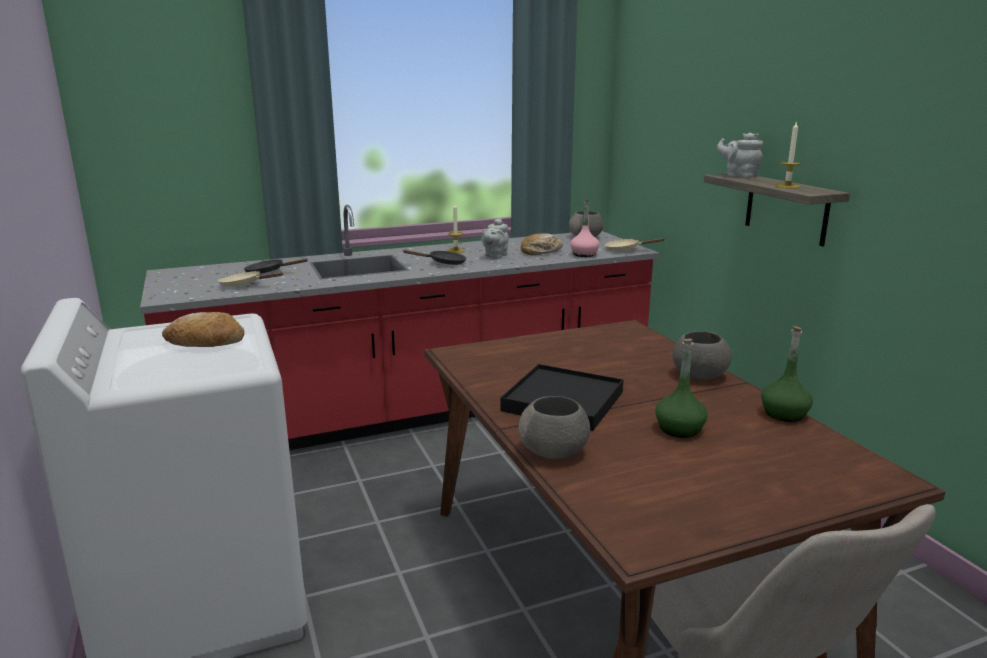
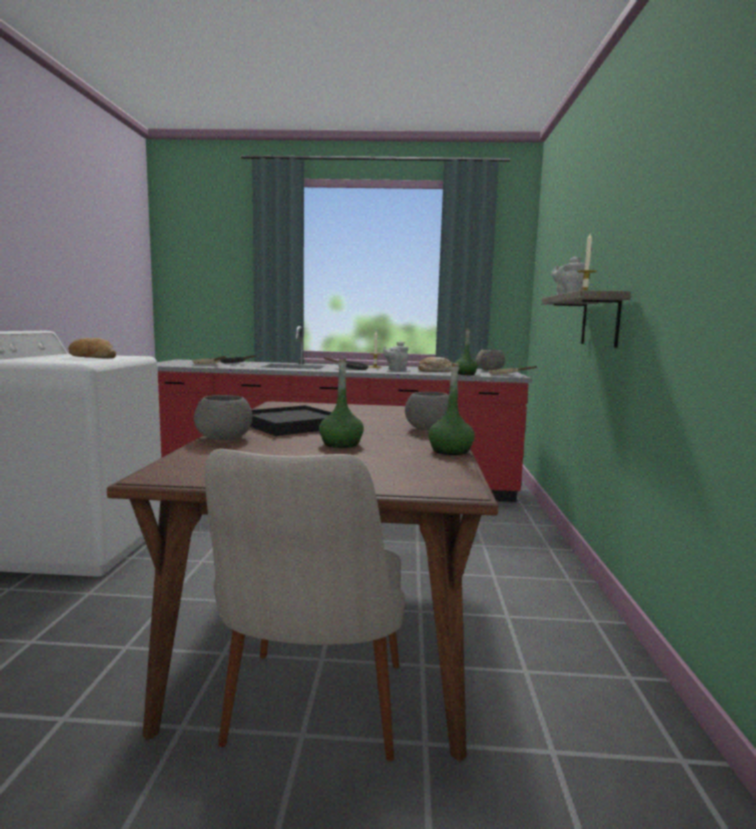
camera: 25 degrees right, 10 degrees down
pink bottle [570,200,599,257] -> green bottle [455,328,478,375]

